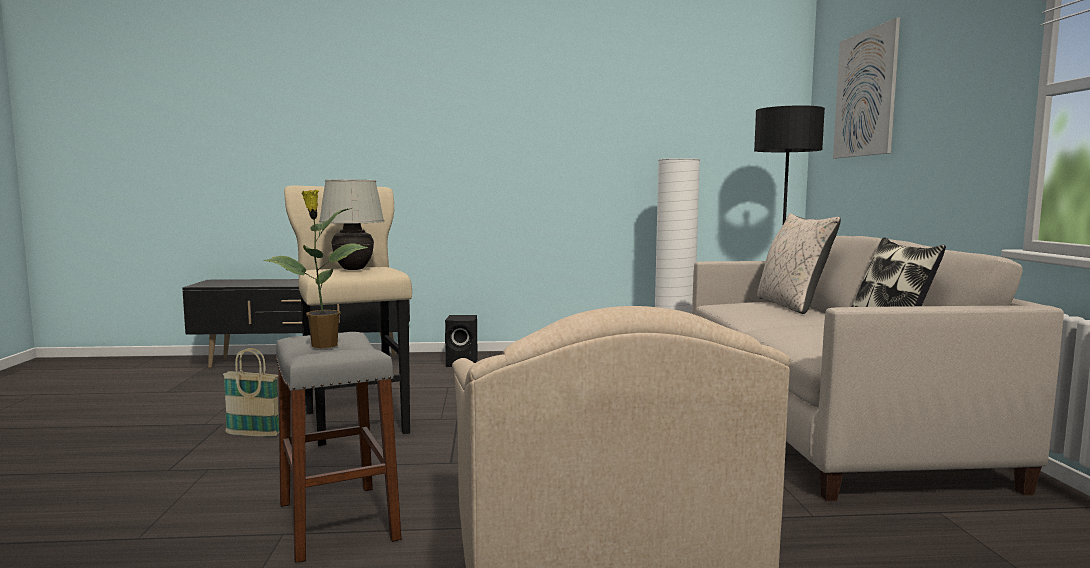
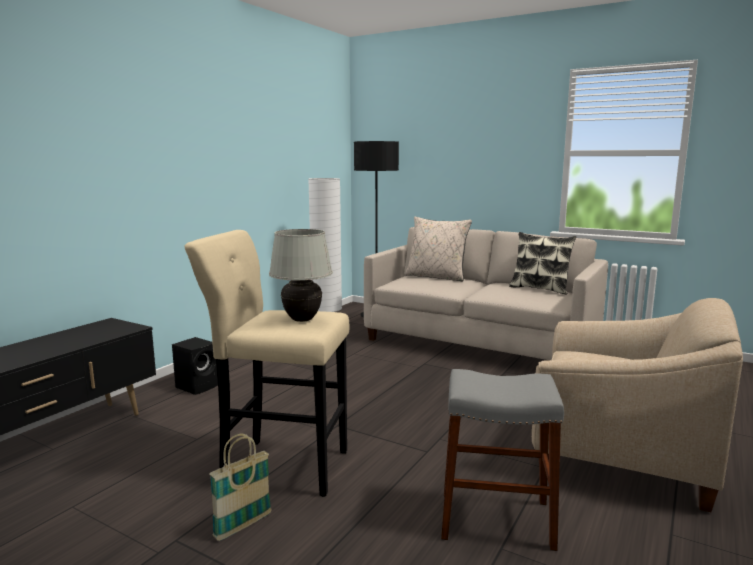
camera: 55 degrees left, 5 degrees up
potted plant [263,190,368,348] -> none
picture [833,17,900,158] -> none

